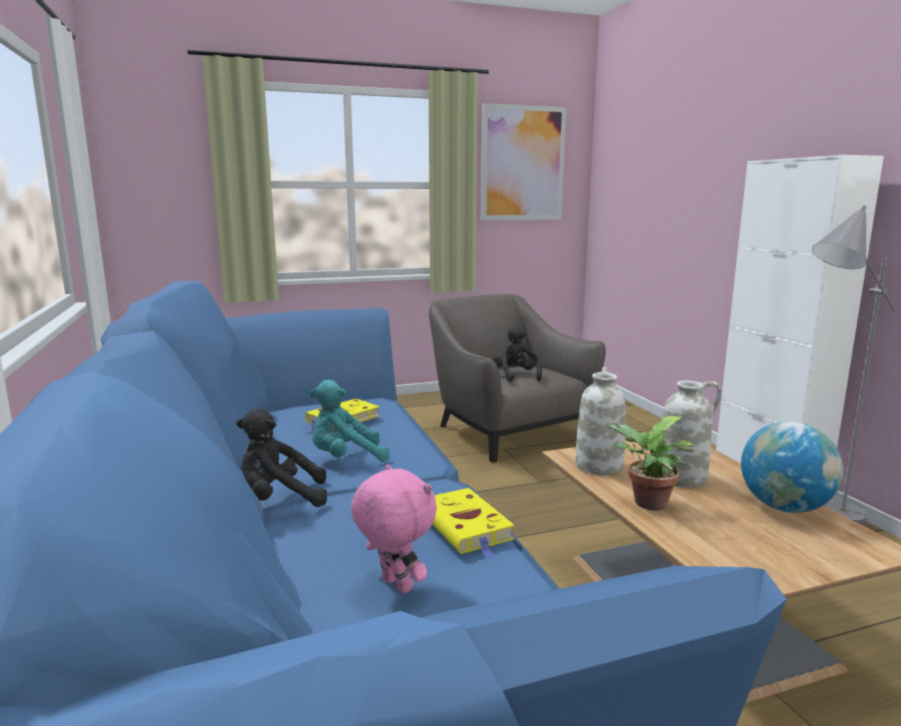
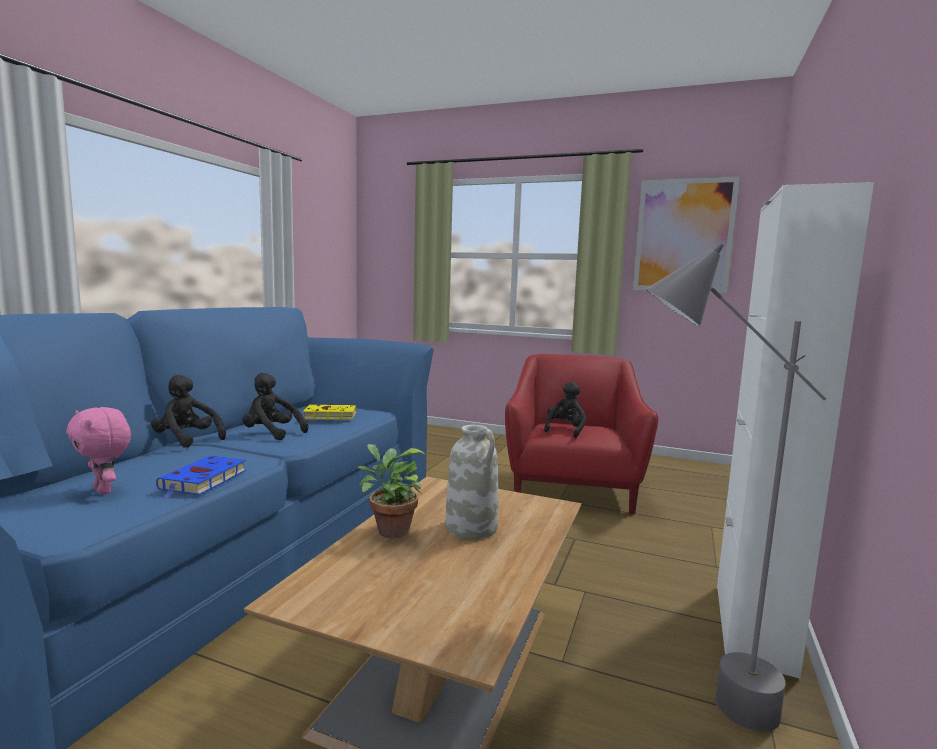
camera: 40 degrees right, 5 degrees down
turquoise plush toy [310,380,390,462] -> black plush toy [242,373,308,440]
pink plush toy [351,464,437,594] -> pink plush toy turned 135 degrees clockwise [66,407,131,495]
grey armchair [429,294,606,463] -> red armchair [505,354,658,514]
yellow book [432,488,514,559] -> blue book [156,456,246,499]
white vase [575,367,626,475] -> none
globe [741,421,843,513] -> none

